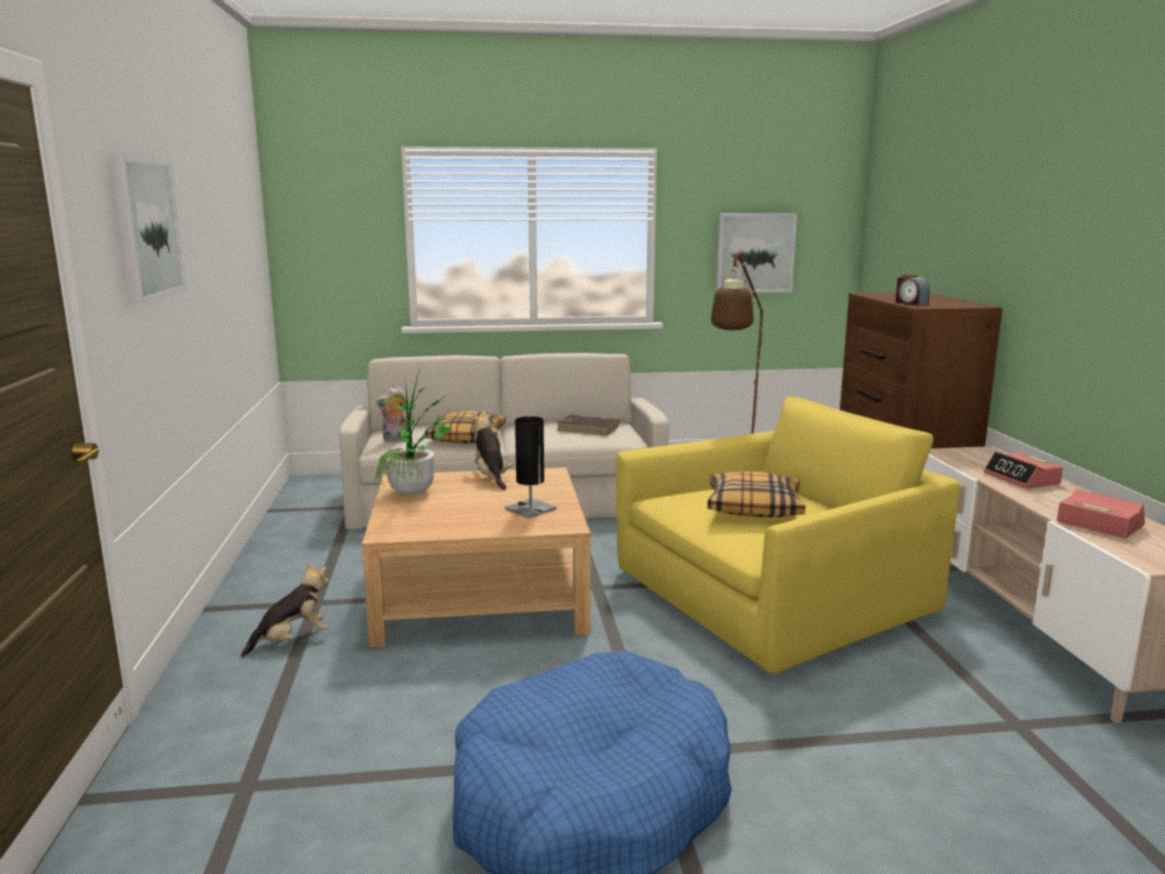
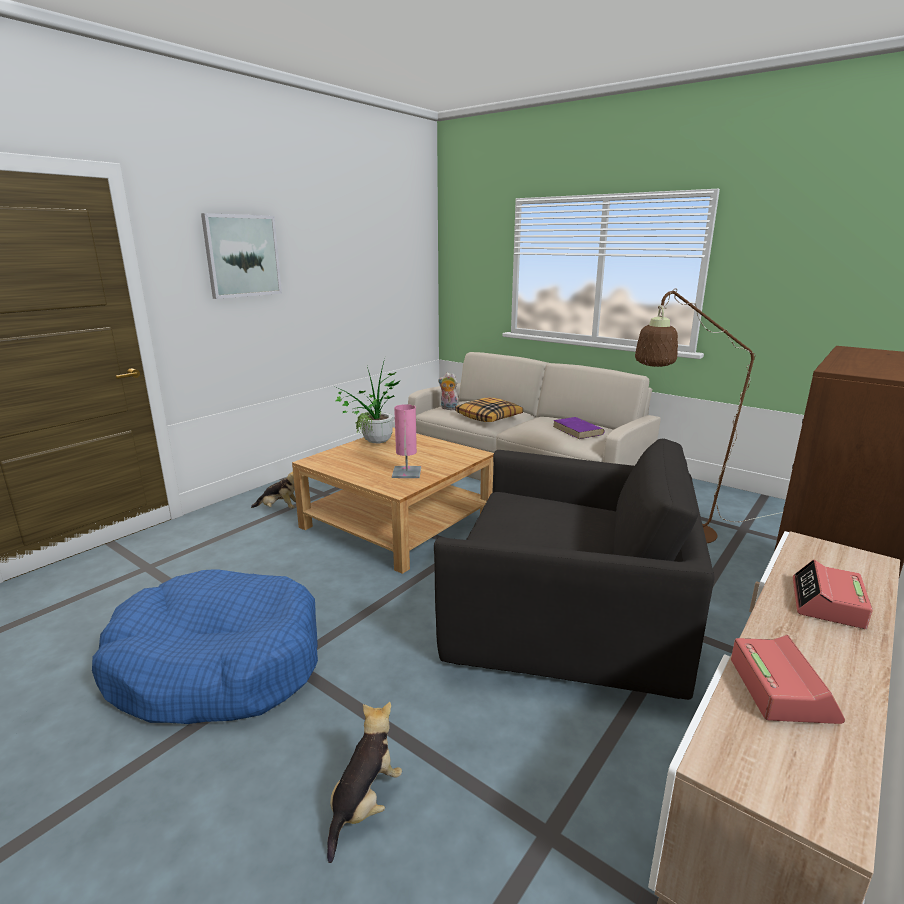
camera: 45 degrees right, 5 degrees up
plush toy [472,412,512,490] -> plush toy moved to [327,702,402,863]
black table lamp [505,416,557,518] -> pink table lamp [392,404,421,478]
brown book [557,415,619,435] -> purple book [553,417,605,439]
yellow armchair [616,396,960,674] -> black armchair [434,439,715,700]
pillow [707,472,806,517] -> none
picture [716,213,797,293] -> none
alarm clock [895,275,930,305] -> none

